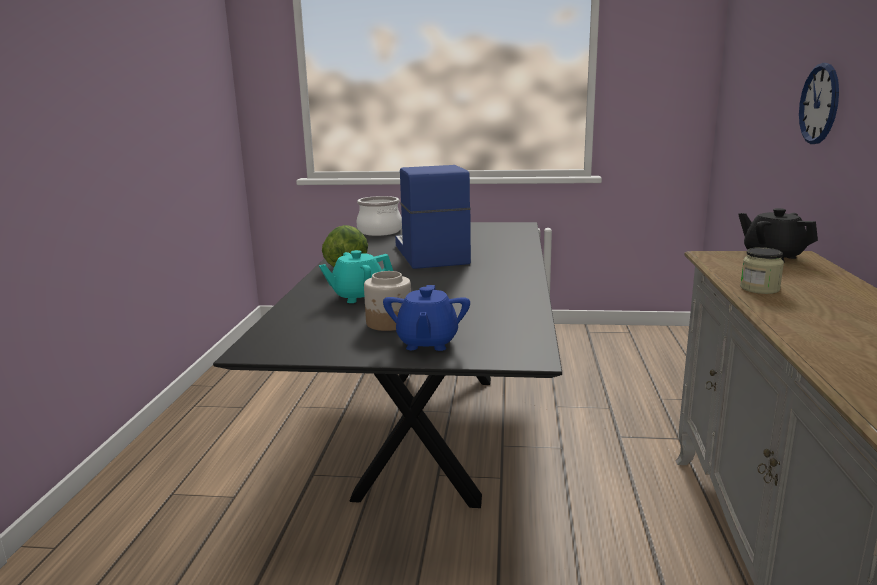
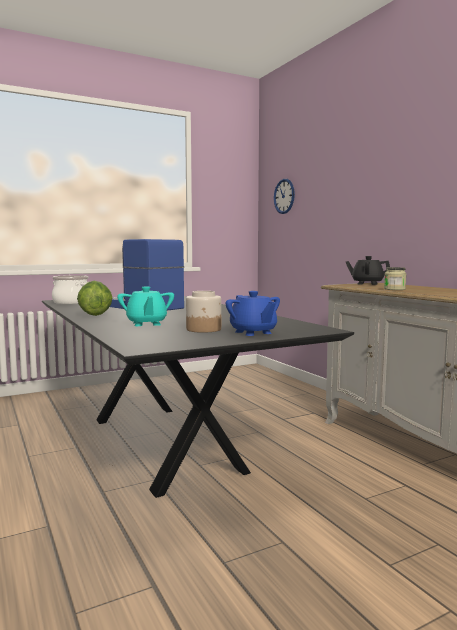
camera: 35 degrees left, 10 degrees down
turquoise teapot [319,250,393,303] -> turquoise teapot turned 45 degrees counterclockwise [117,286,174,326]
wall clock [799,63,839,144] -> wall clock moved to [274,179,295,214]

